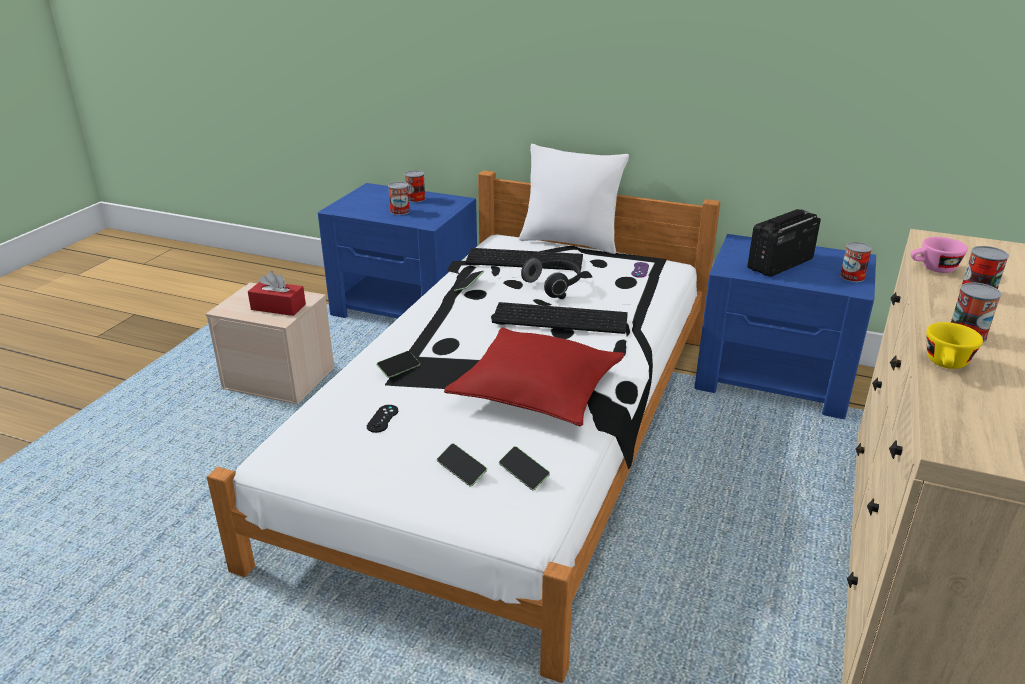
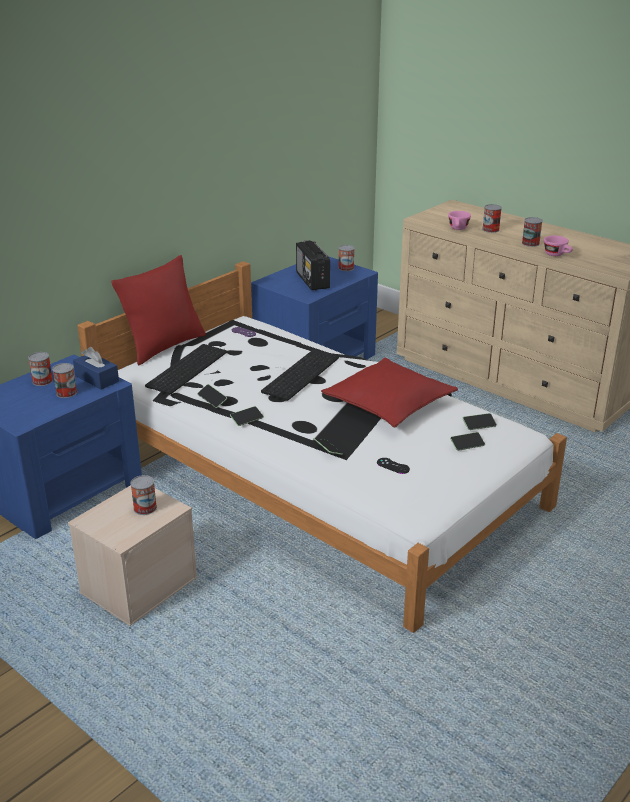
camera: 70 degrees left, 0 degrees up
red tissue box [248,271,306,316] -> can [131,475,157,515]
white pillow [519,144,629,254] -> red pillow [111,255,206,366]
headphones [521,258,581,298] -> none
yellow cup [926,322,983,369] -> pink cup [544,236,573,256]
none -> blue tissue box [73,347,119,389]
none -> phone [230,406,264,426]

